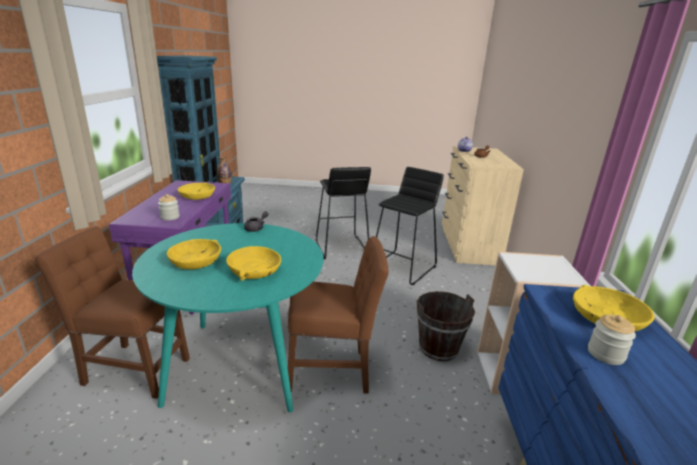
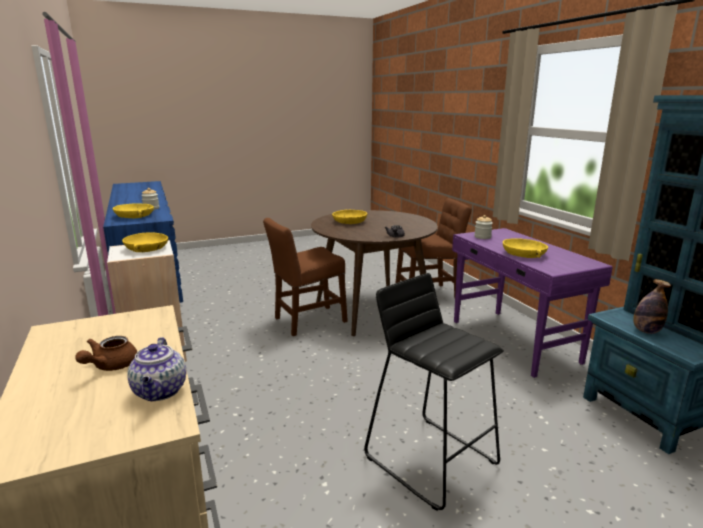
camera: 155 degrees right, 5 degrees down
turquoise dining table [132,223,324,412] -> brown dining table [311,210,438,336]
yellow bowl [167,239,221,269] -> yellow bowl moved to [122,233,168,252]
black stool [376,167,444,285] -> none
brown bucket [416,291,475,361] -> none

